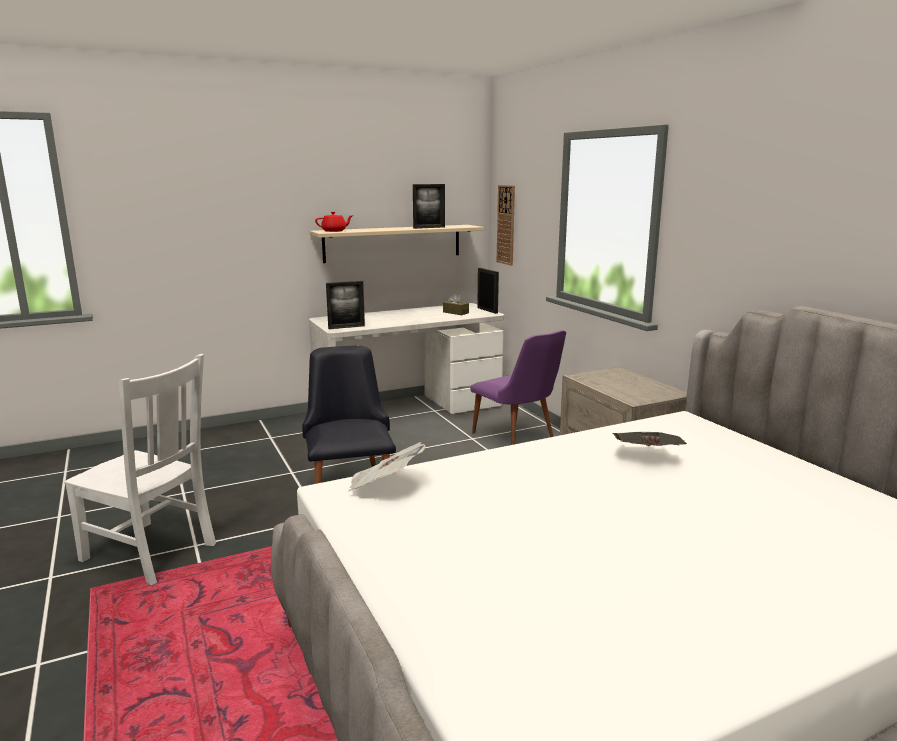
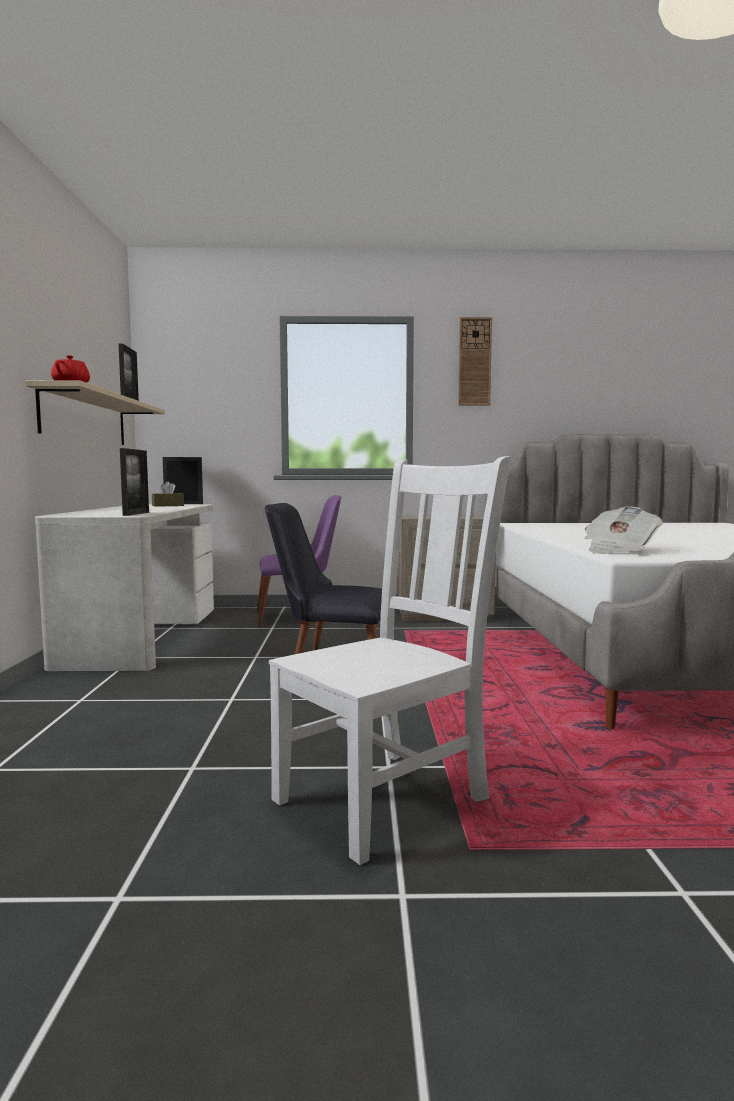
camera: 65 degrees left, 10 degrees down
wall clock [496,185,515,265] -> wall clock moved to [458,317,492,405]
newspaper [613,432,687,446] -> none

